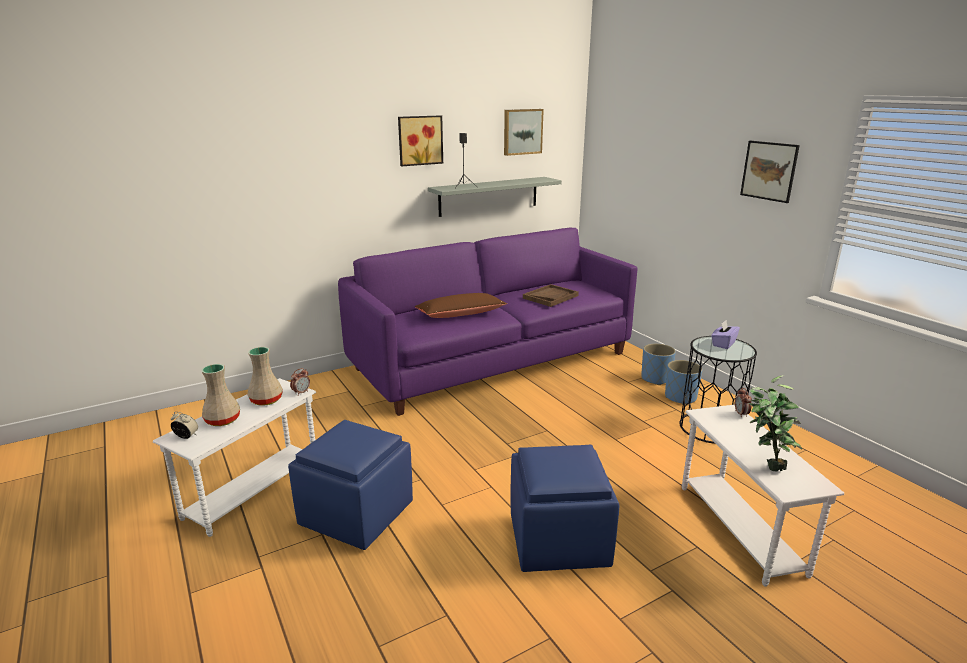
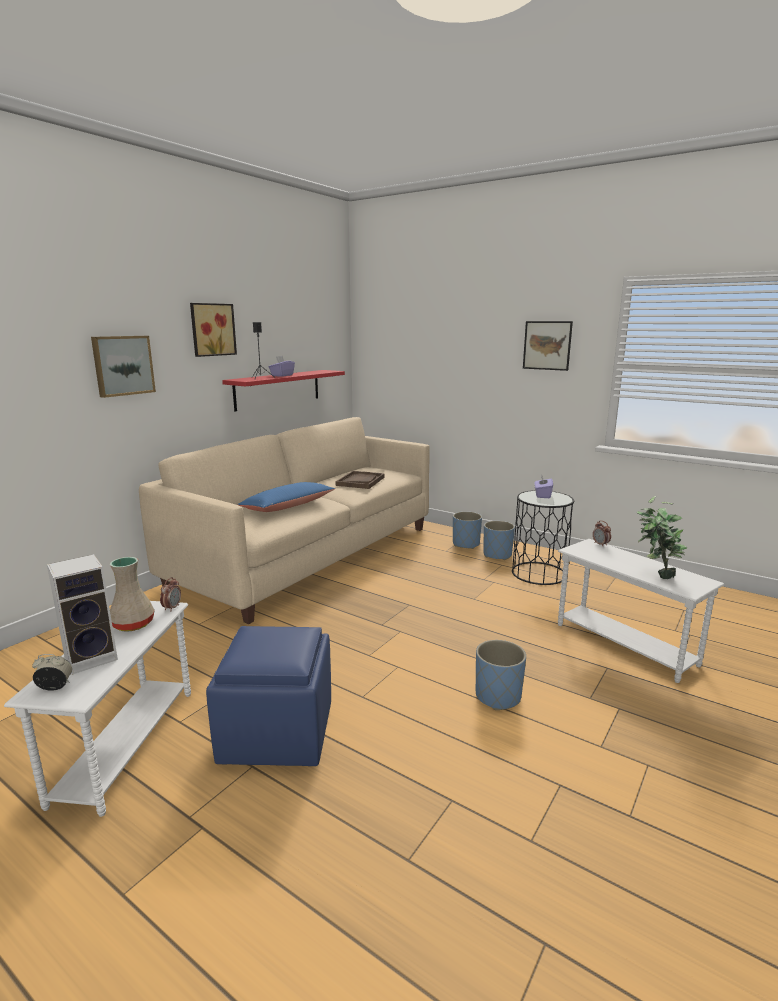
camera: 25 degrees left, 5 degrees down
beige vase [201,364,240,426] -> speaker [47,554,118,675]
purple sofa [338,228,637,416] -> beige sofa [139,417,430,624]
brown pillow [415,293,507,318] -> blue pillow [237,482,335,512]
grey shelf [428,177,562,217] -> red shelf [222,370,345,412]
picture [504,109,544,156] -> picture moved to [91,336,156,398]
blue ottoman [511,445,619,572] -> blue planter [476,640,526,710]
none -> purple tissue box [269,356,295,377]

